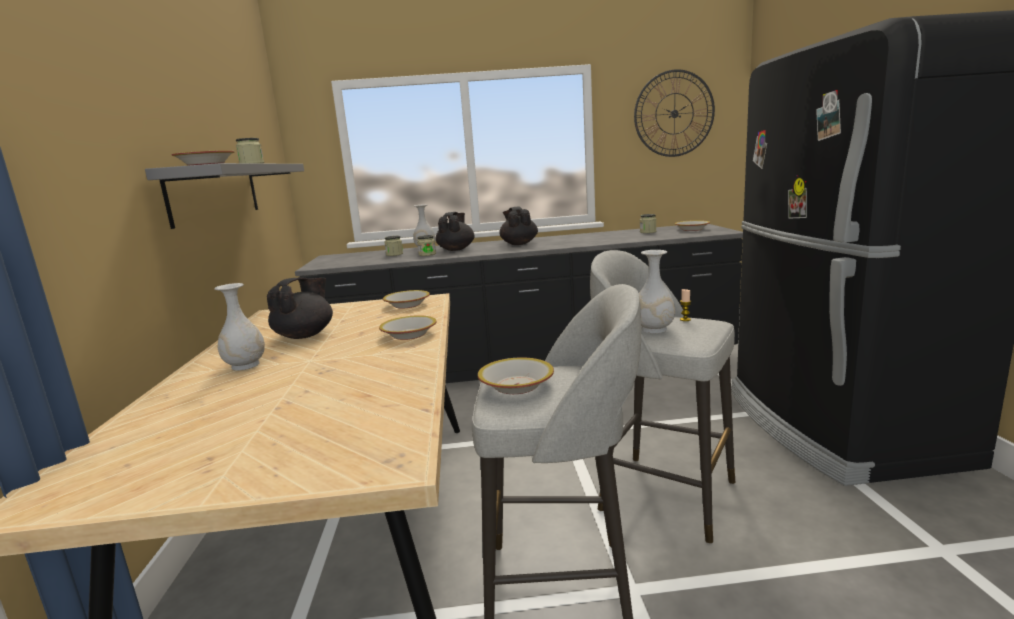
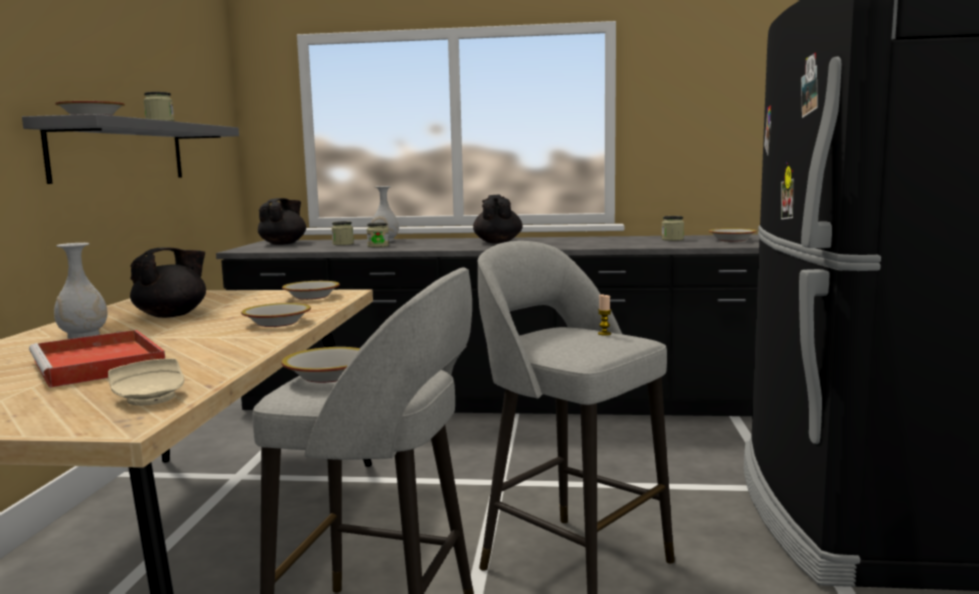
camera: 10 degrees right, 5 degrees down
black teapot [436,212,475,251] -> black teapot moved to [258,198,306,245]
wall clock [634,69,715,157] -> none
white vase [639,250,675,333] -> none
none -> red tray [29,330,165,388]
none -> beige plate [108,359,184,406]

